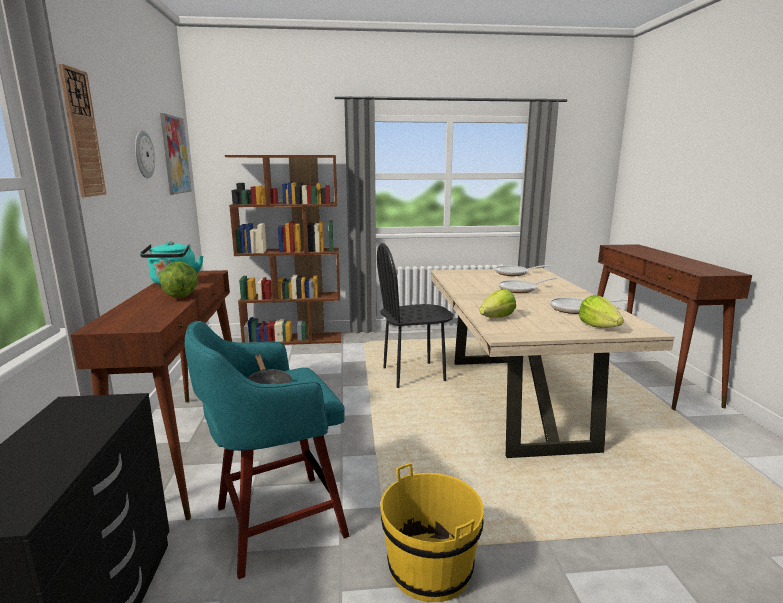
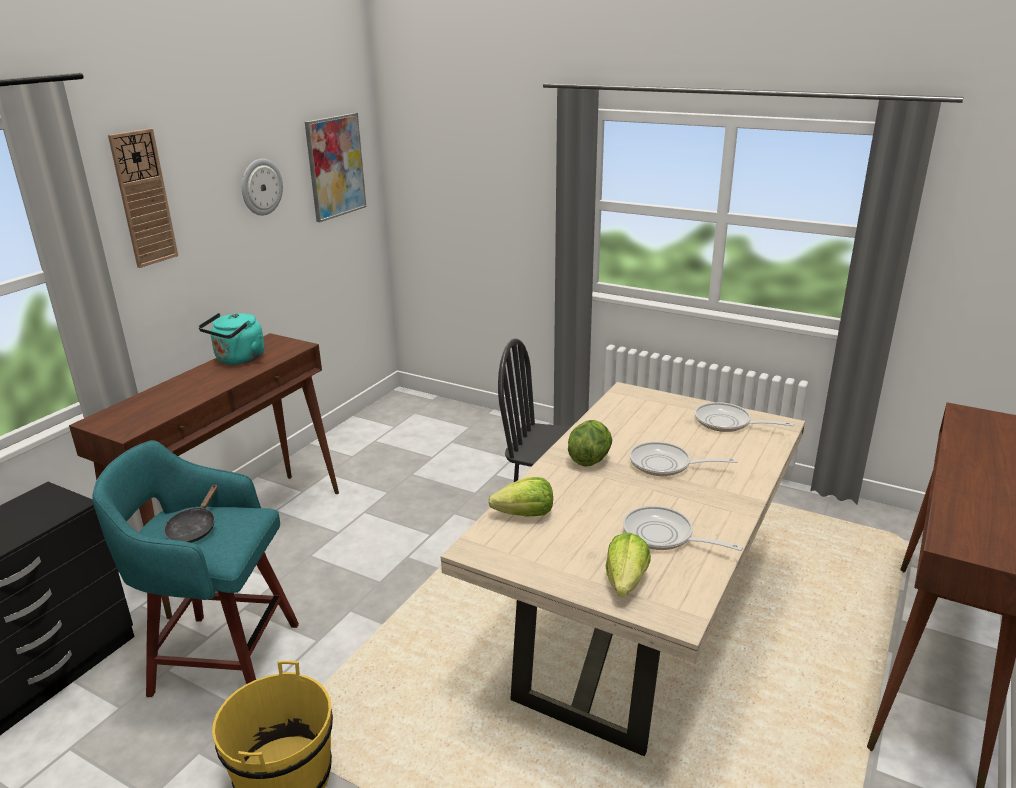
camera: 35 degrees right, 10 degrees up
lettuce [160,261,198,298] -> lettuce moved to [568,420,612,467]
brown bookcase [225,155,341,345] -> none

